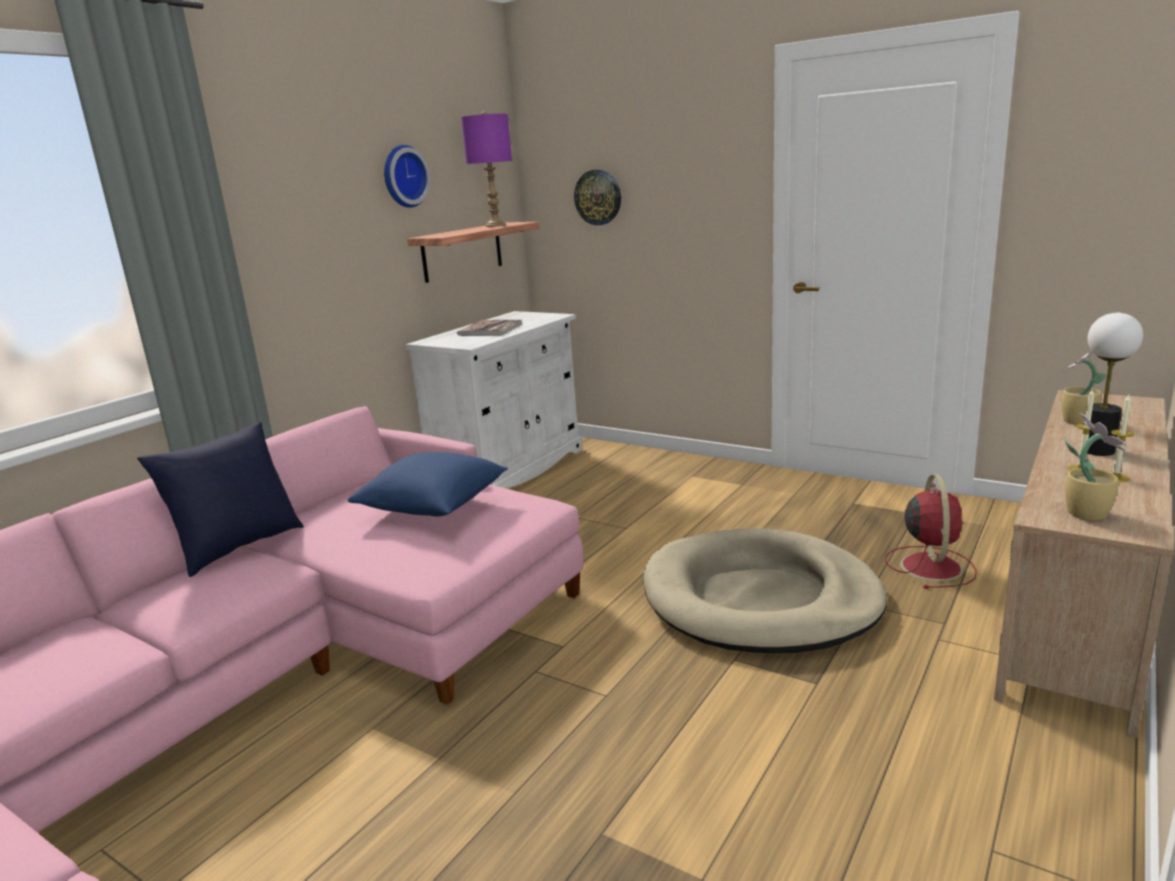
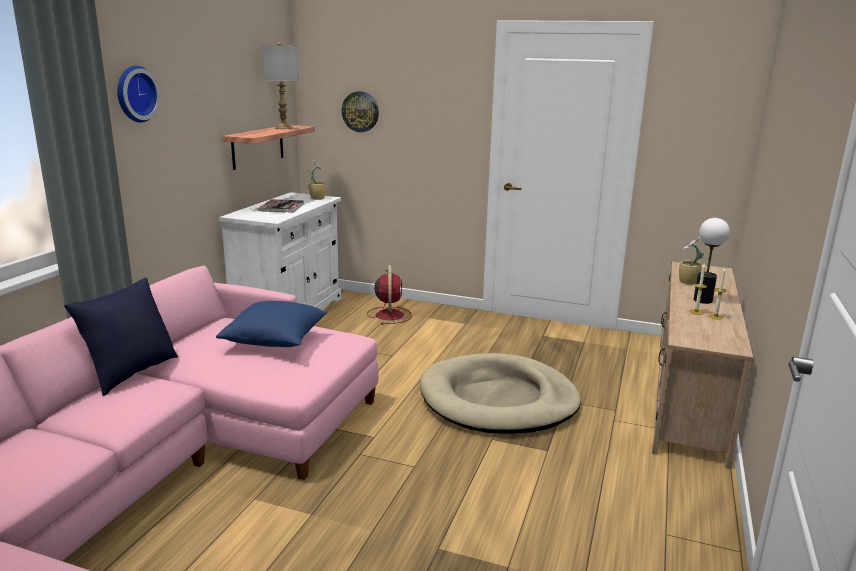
camera: 15 degrees left, 0 degrees up
wall clock [384,145,431,208] -> wall clock moved to [117,66,160,122]
purple table lamp [461,111,512,227] -> grey table lamp [262,42,299,129]
red fan [885,474,977,589] -> red fan moved to [367,265,412,325]
potted plant [1064,413,1126,520] -> potted plant moved to [308,158,326,200]

